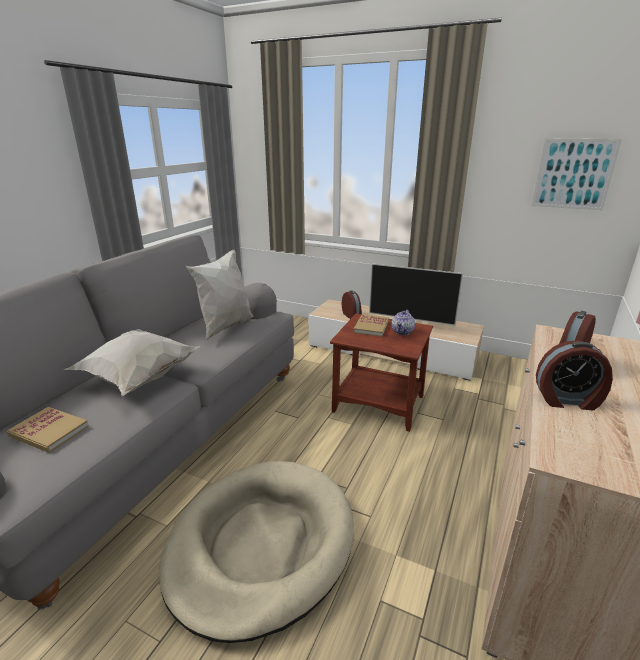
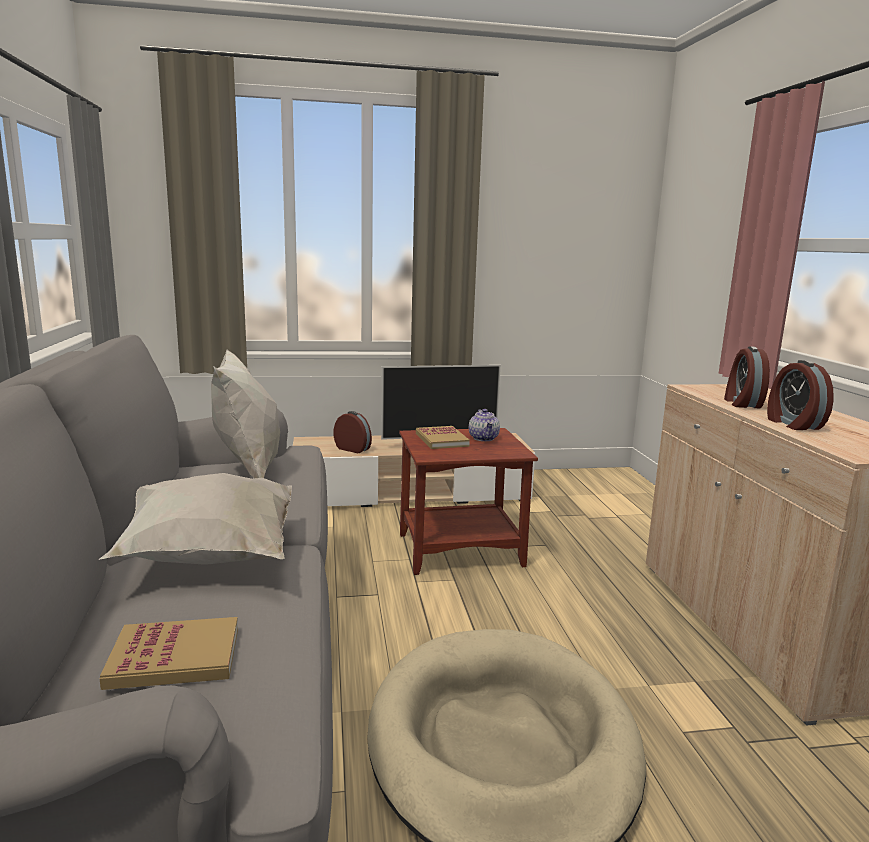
camera: 35 degrees left, 10 degrees down
picture [531,138,622,211] -> none
alarm clock [536,340,613,410] -> alarm clock turned 105 degrees clockwise [767,360,834,430]

